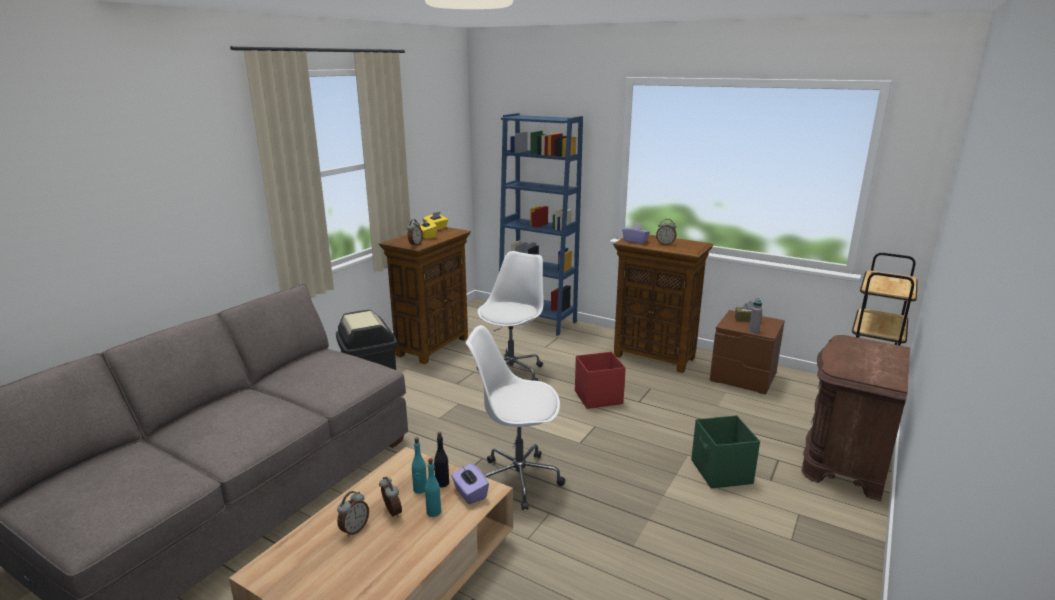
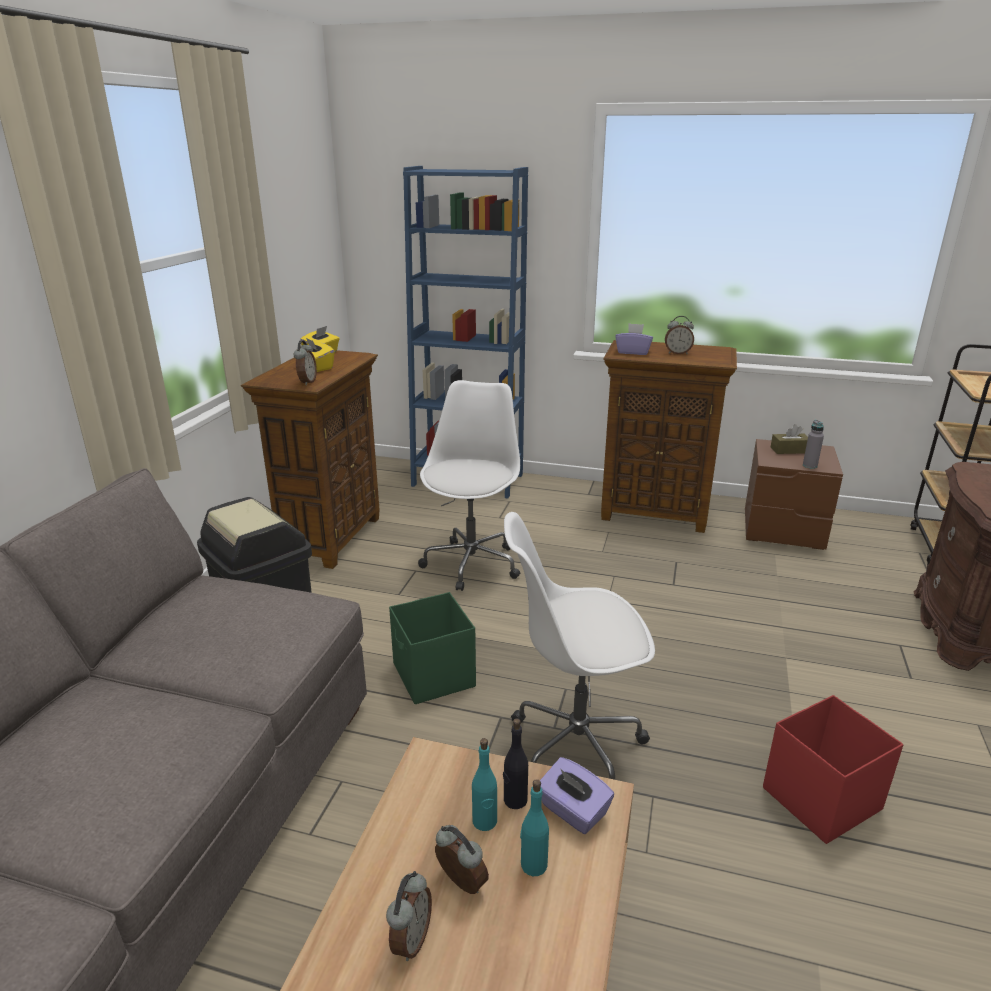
camera: 15 degrees left, 5 degrees up
red storage box [575,352,626,409] -> red storage box moved to [763,695,903,844]
green storage box [691,415,760,489] -> green storage box moved to [389,592,476,704]

